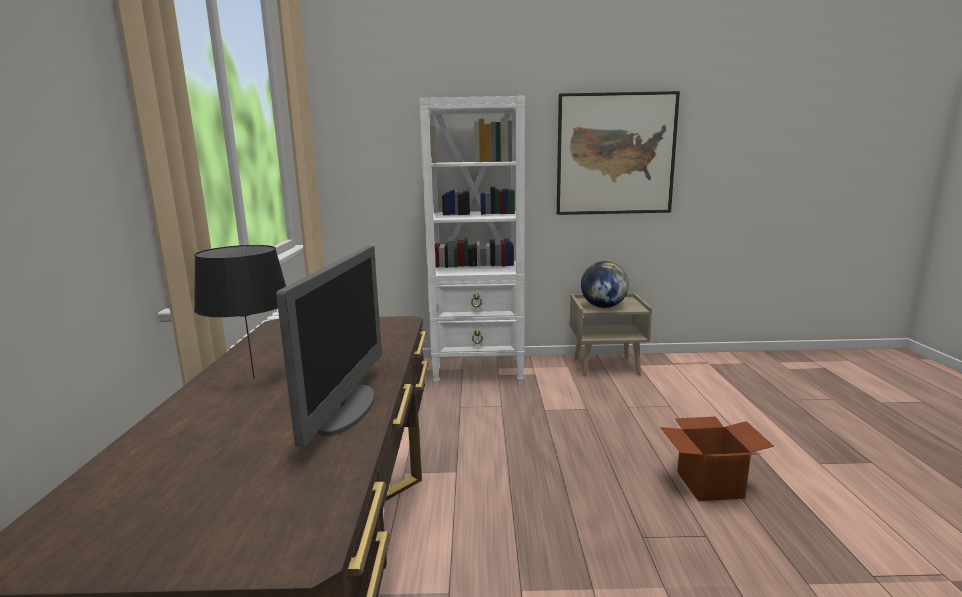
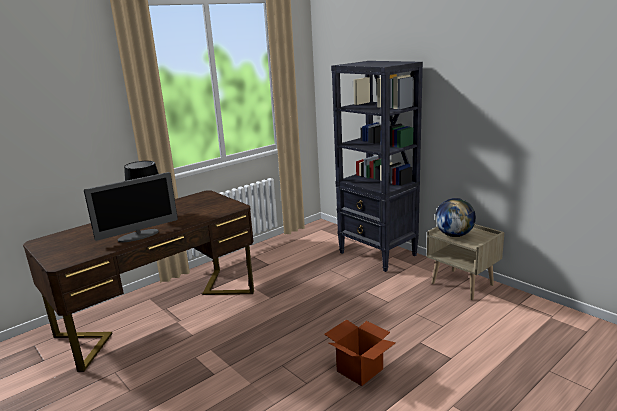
camera: 50 degrees right, 5 degrees up
white bookcase [419,96,525,386] -> black bookcase [331,61,423,272]
picture [557,91,680,215] -> none

